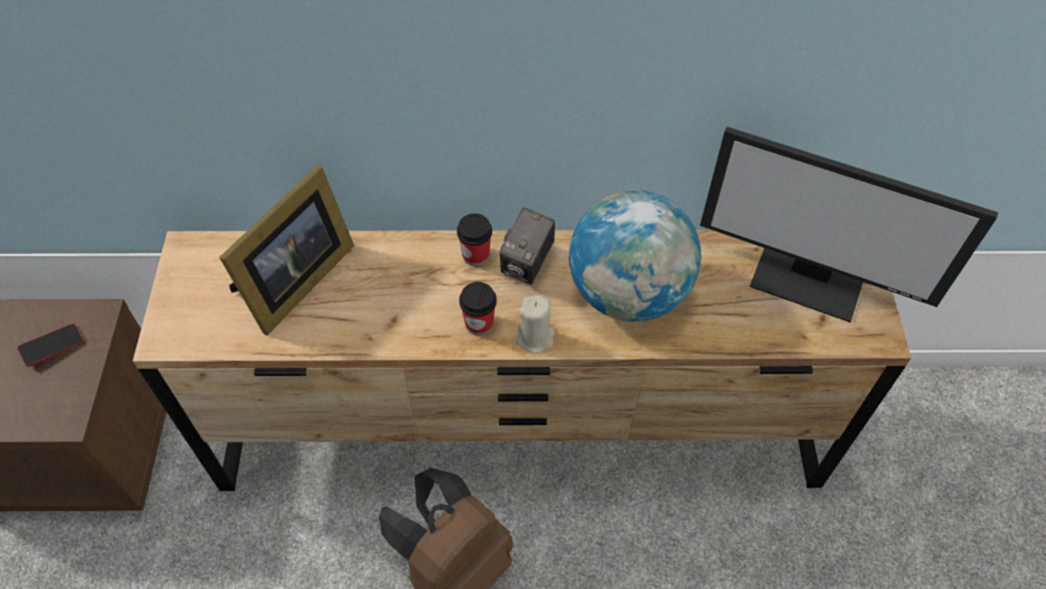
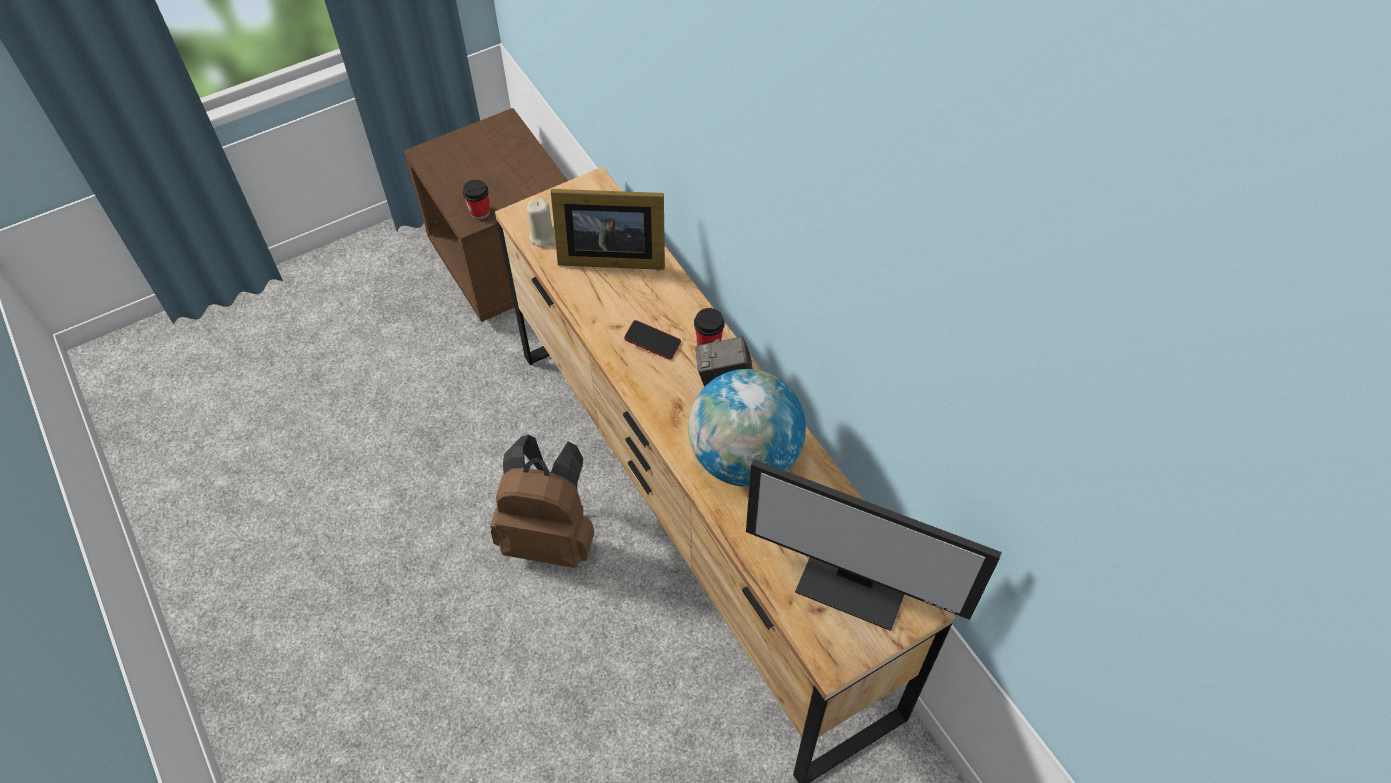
camera: 60 degrees right, 0 degrees up
phone [17,324,84,367] -> phone moved to [624,320,681,360]
cup [459,282,497,336] -> cup moved to [463,179,490,220]
beige candle [516,295,555,353] -> beige candle moved to [527,198,556,248]
monitor [700,127,998,323] -> monitor turned 60 degrees counterclockwise [746,459,1002,631]

